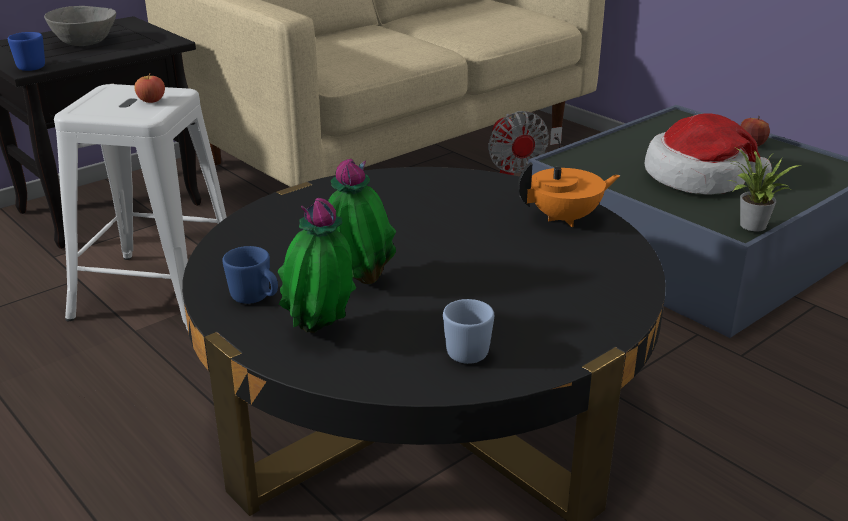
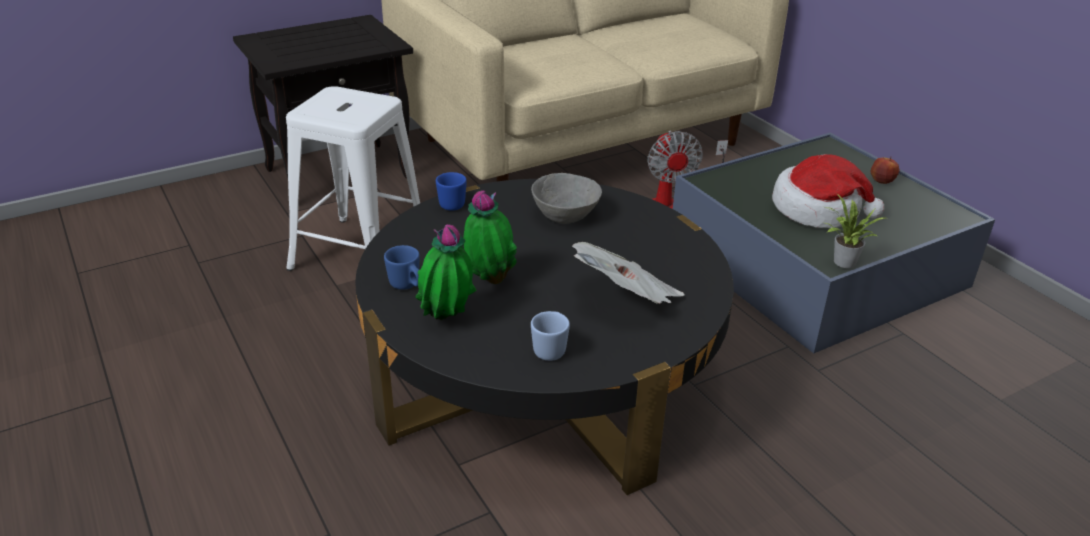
camera: 10 degrees right, 5 degrees up
blue mug [8,32,45,71] -> blue mug moved to [436,172,467,211]
grey bowl [44,6,116,46] -> grey bowl moved to [531,173,602,224]
apple [134,73,165,103] -> none
orange teapot [518,162,620,227] -> none
none -> newspaper [572,242,685,304]

